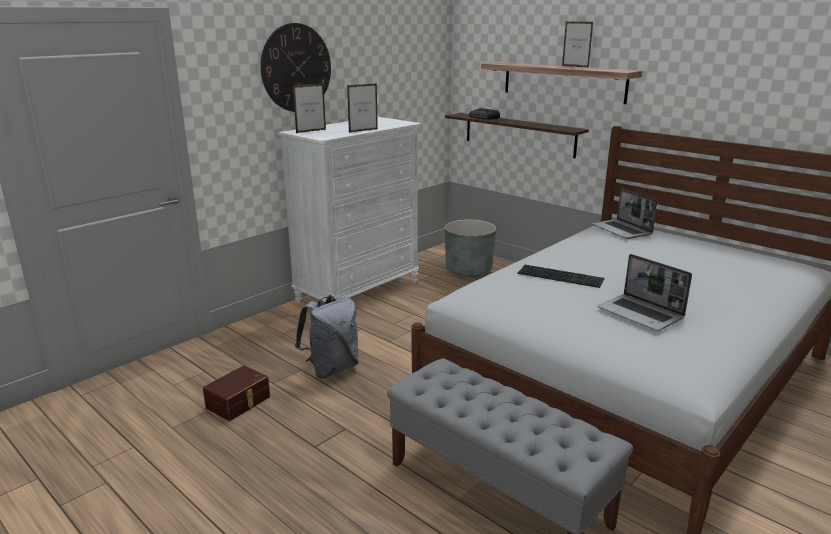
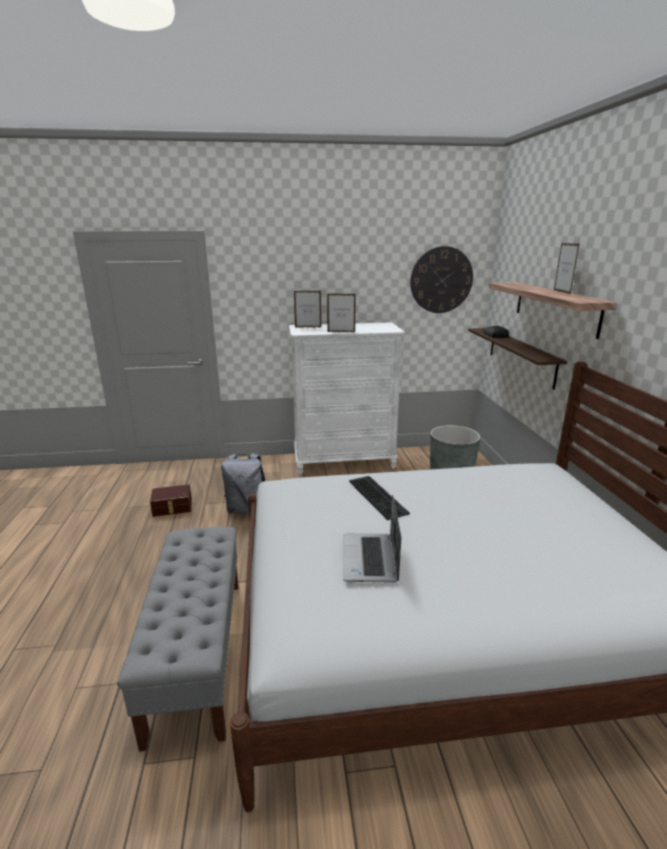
camera: 40 degrees right, 0 degrees up
wall clock [260,23,331,112] -> wall clock moved to [410,246,473,313]
laptop [592,189,657,239] -> none

